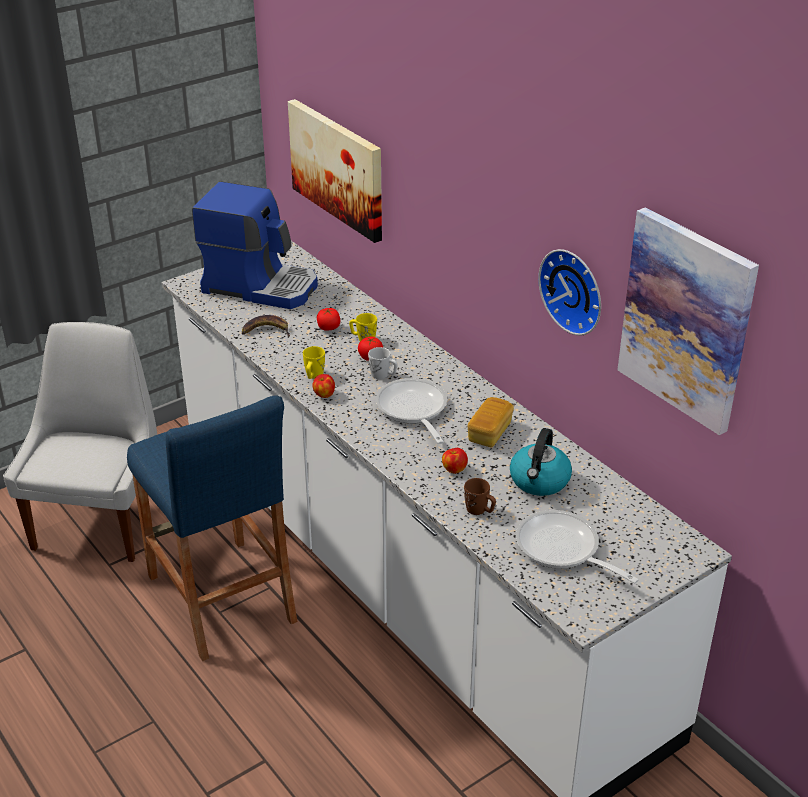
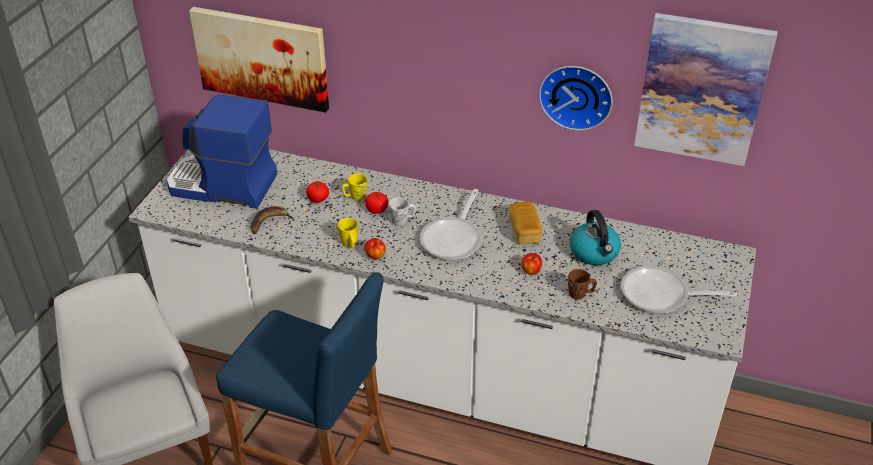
camera: 35 degrees left, 5 degrees up
coffee machine [192,181,318,309] -> coffee machine turned 150 degrees counterclockwise [166,94,277,209]
frying pan [376,378,447,444] -> frying pan turned 105 degrees counterclockwise [420,189,483,261]

